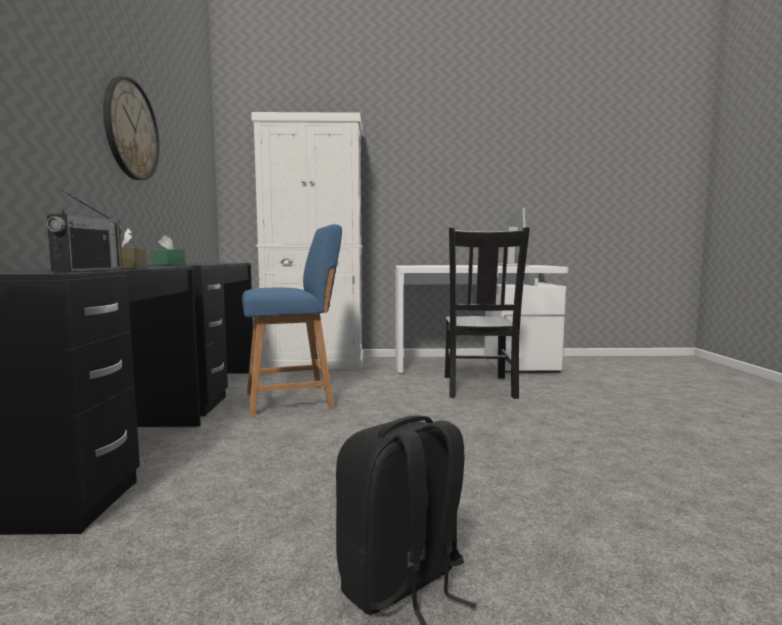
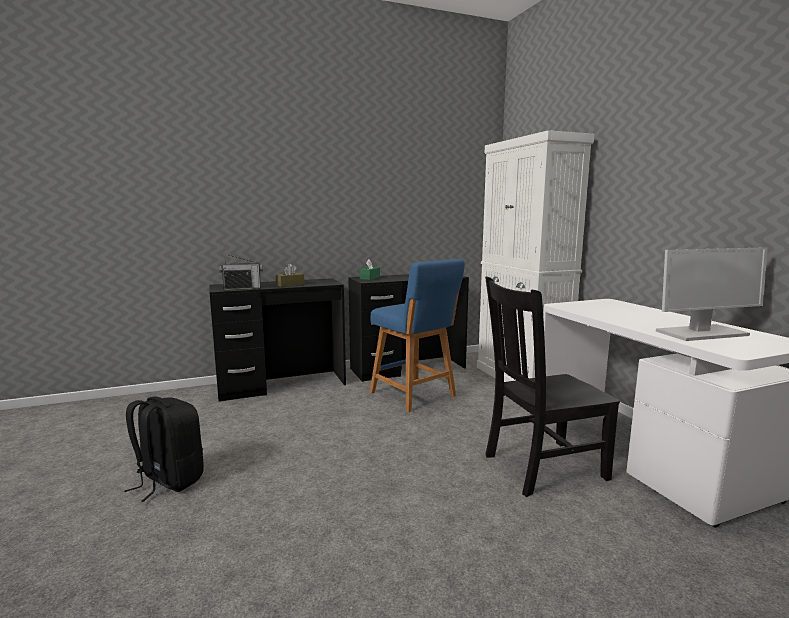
camera: 70 degrees right, 5 degrees up
wall clock [103,76,159,180] -> none

